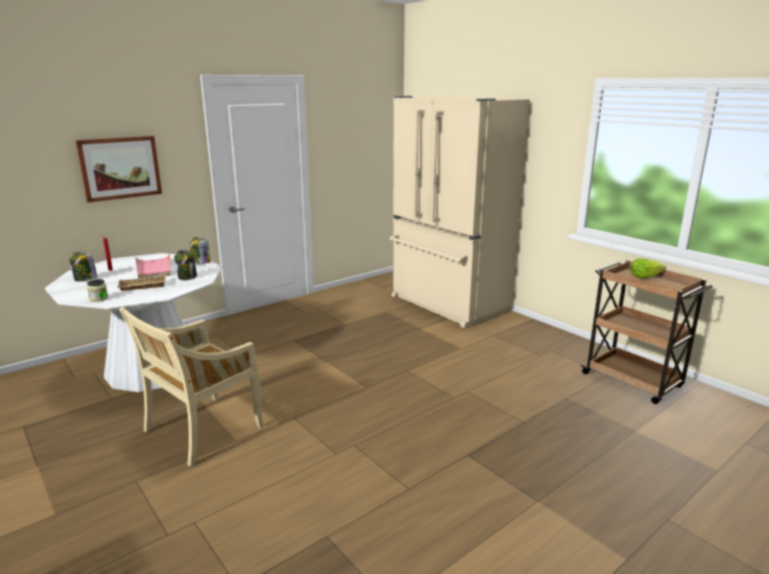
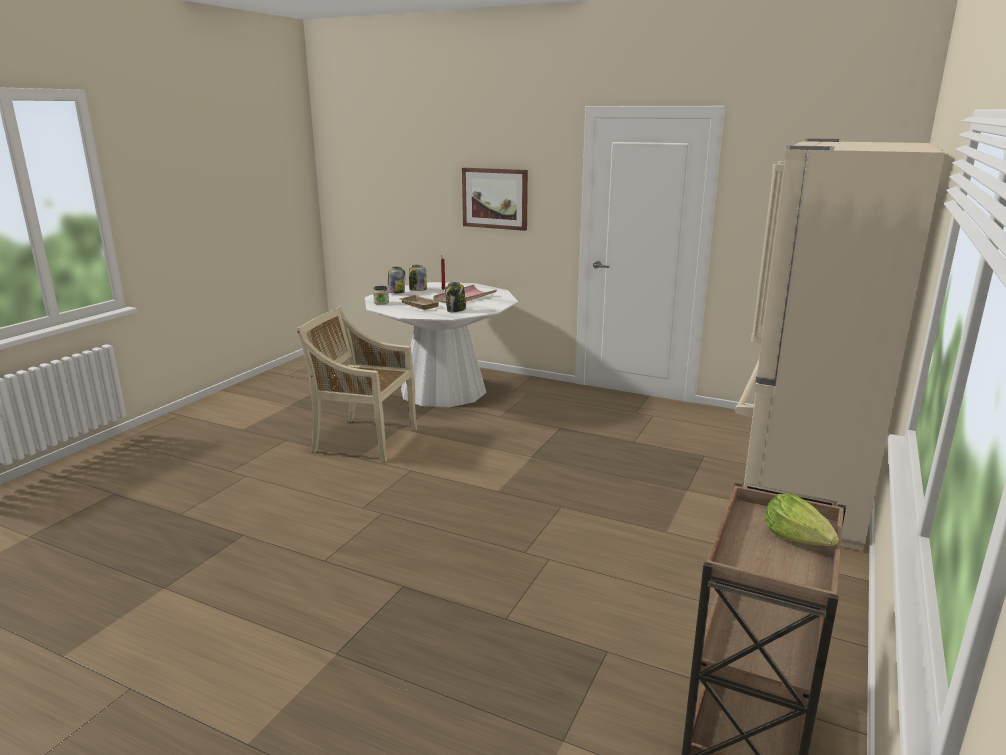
camera: 65 degrees right, 0 degrees up
jar [190,237,210,264] -> jar moved to [388,267,405,294]

